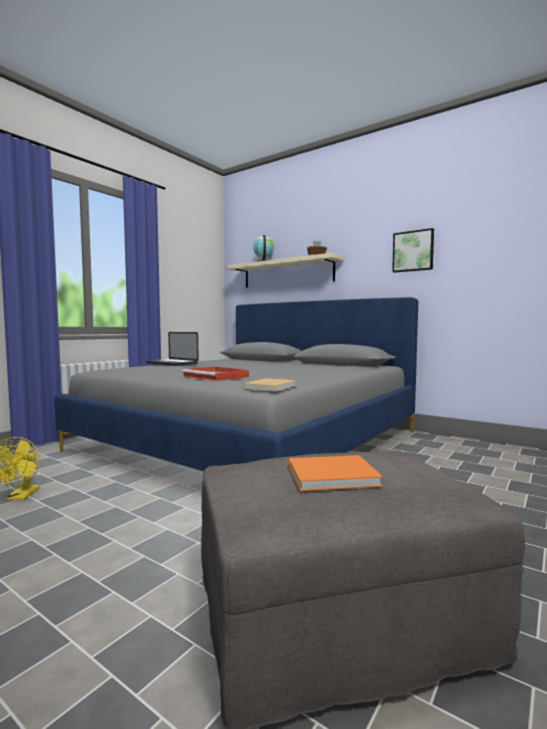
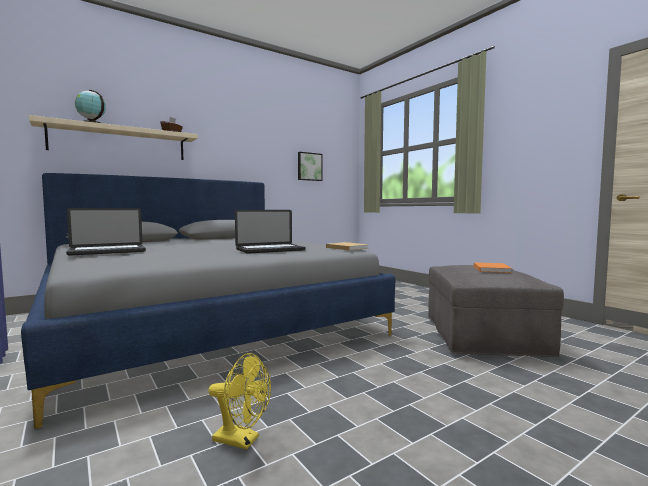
camera: 70 degrees left, 0 degrees up
red tray [182,366,249,381] -> laptop [235,210,305,254]
picture [392,228,434,273] -> picture moved to [298,152,323,181]

